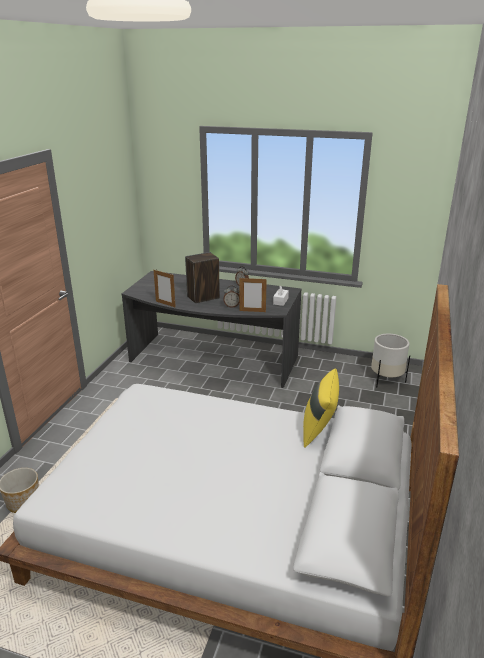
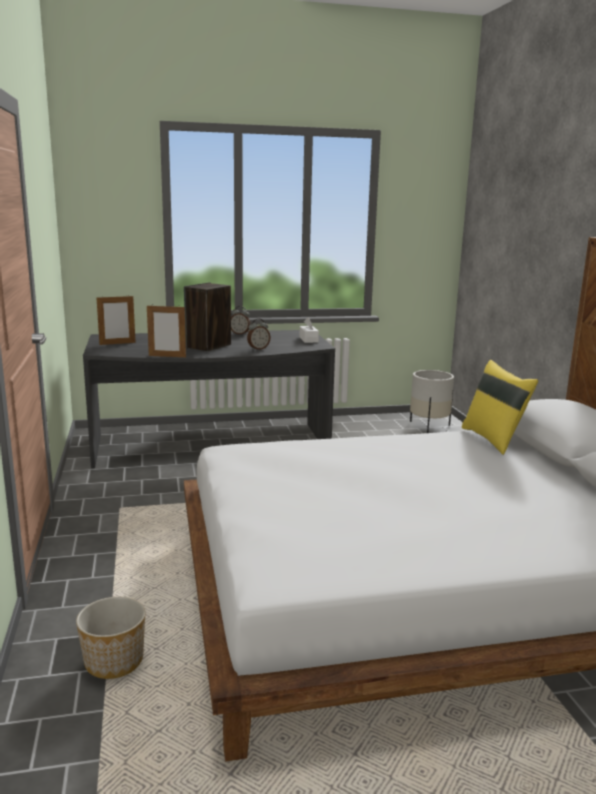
camera: 30 degrees left, 10 degrees down
picture frame [240,278,267,312] -> picture frame moved to [97,296,136,345]

